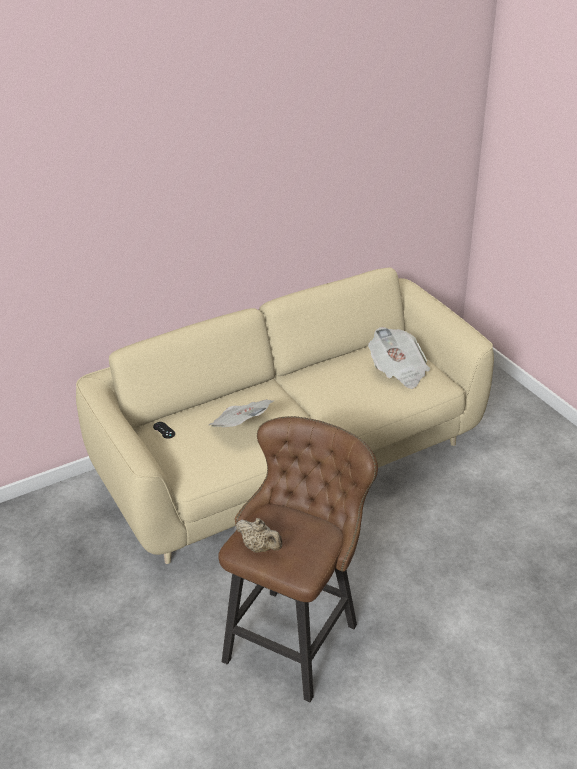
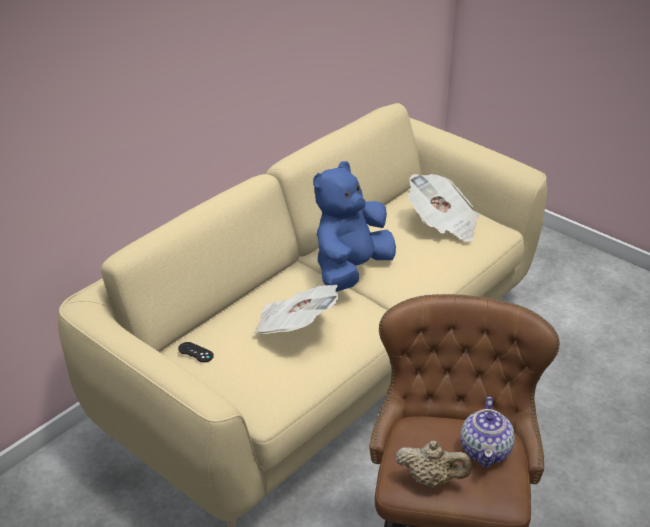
camera: 20 degrees left, 0 degrees up
none -> blue plush toy [313,161,396,292]
none -> teapot [461,397,515,467]

